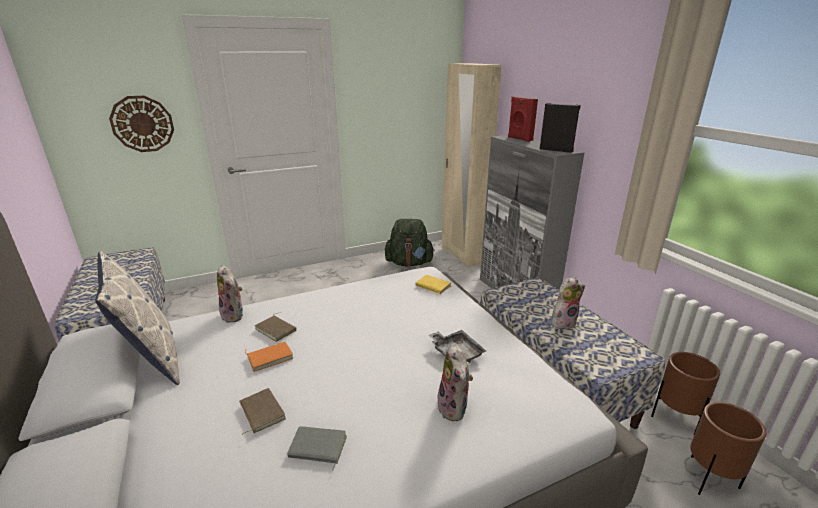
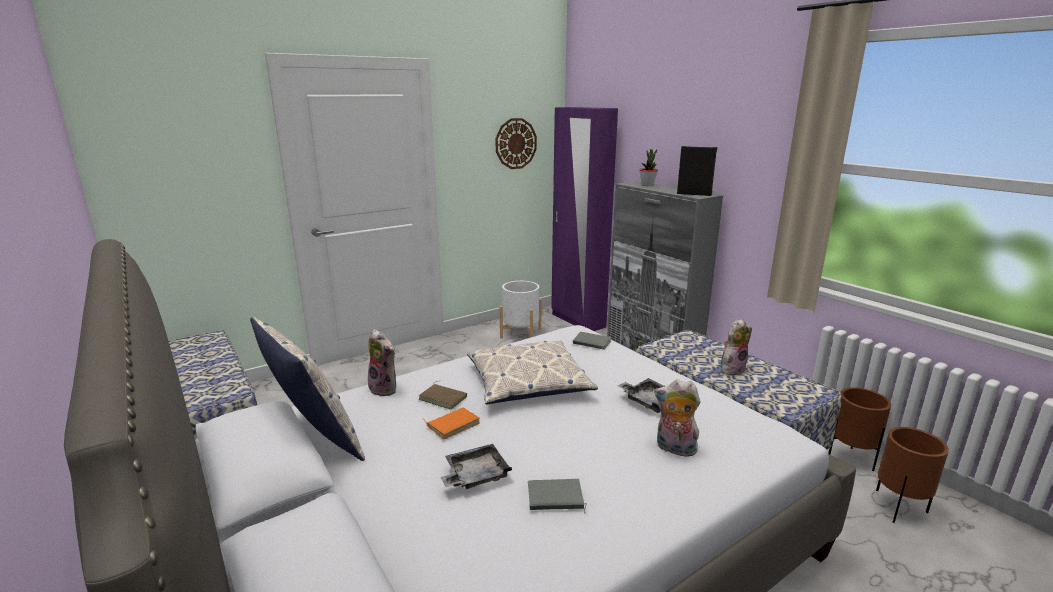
camera: 10 degrees left, 5 degrees down
wall clock [109,96,174,152] -> wall clock moved to [495,118,537,169]
brown book [239,388,286,435] -> grey tray [441,444,512,489]
green backpack [385,219,435,266] -> white planter [500,281,542,338]
yellow book [415,275,451,295] -> grey book [573,332,611,350]
plush toy [438,343,473,421] -> plush toy turned 135 degrees clockwise [654,379,701,457]
beige wardrobe [442,63,502,267] -> purple wardrobe [551,107,618,331]
red speaker [508,96,538,142] -> potted plant [639,149,658,186]
none -> pillow [467,341,598,405]

